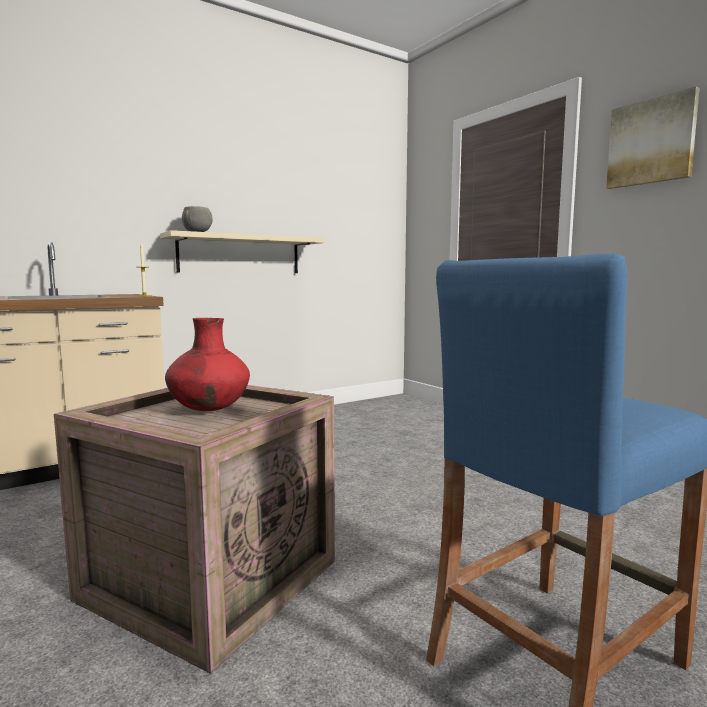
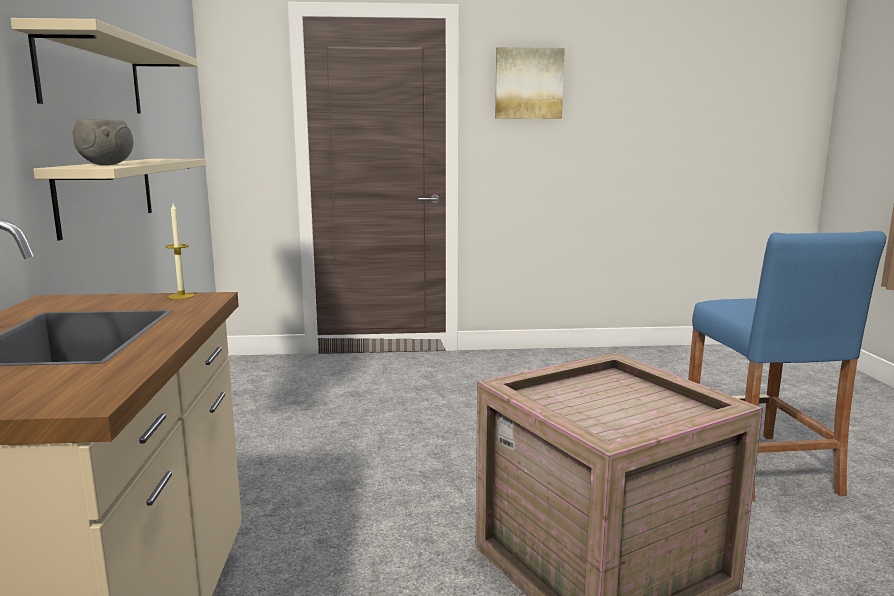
camera: 60 degrees left, 5 degrees up
red vase [165,318,250,411] -> none
none -> beige shelf [11,18,197,114]

